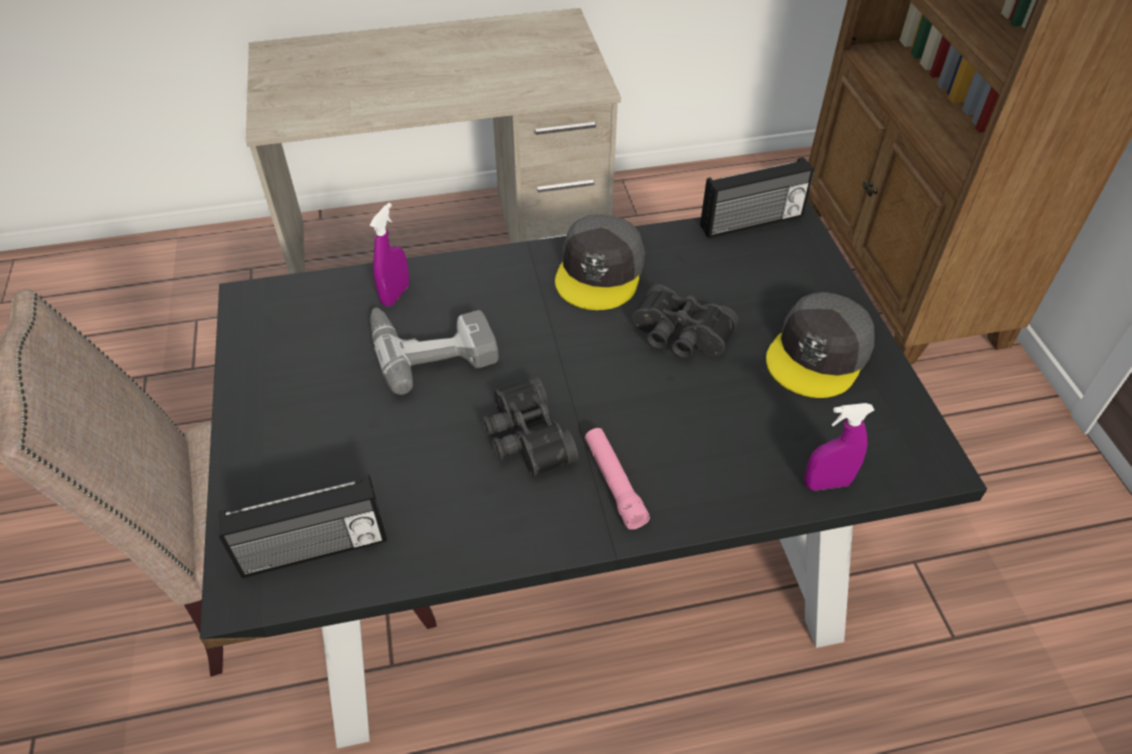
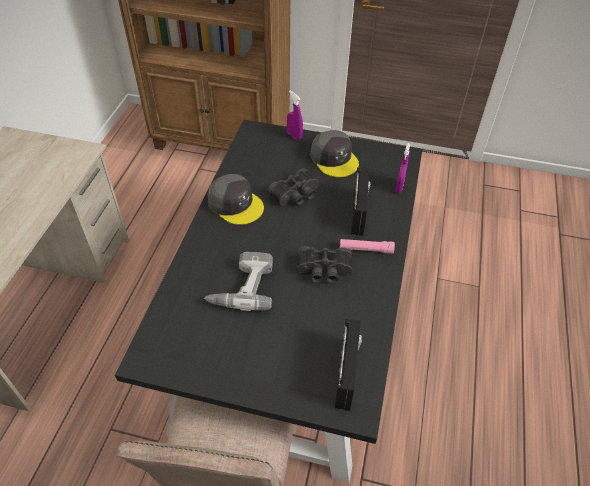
camera: 65 degrees left, 0 degrees up
purple spray bottle [370,203,409,306] -> purple spray bottle moved to [287,91,303,140]
radio [700,157,814,239] -> radio moved to [351,167,370,236]

